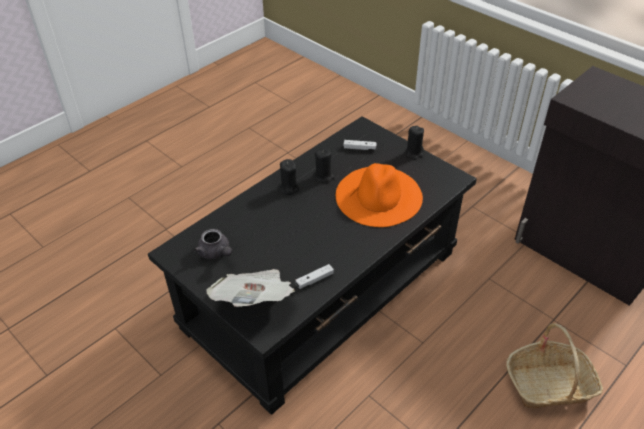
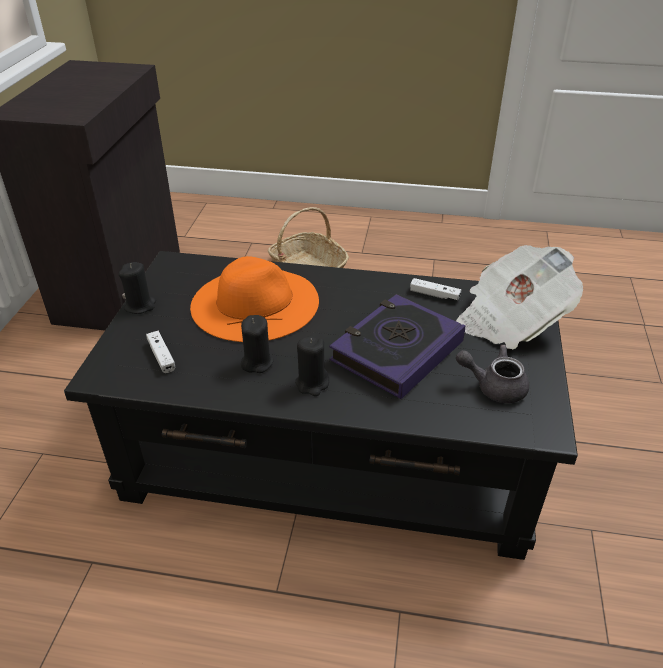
camera: 125 degrees left, 5 degrees down
grey teapot [194,229,232,259] -> grey teapot turned 90 degrees counterclockwise [456,345,529,403]
none -> book [329,294,465,399]

